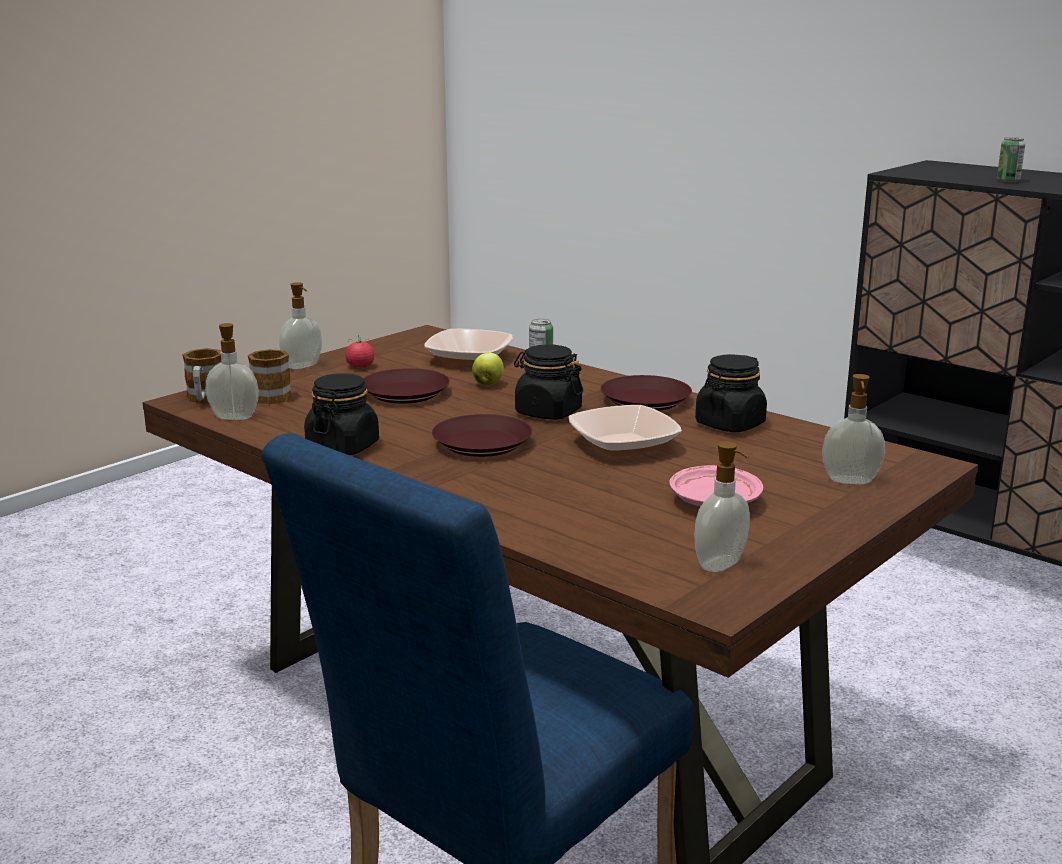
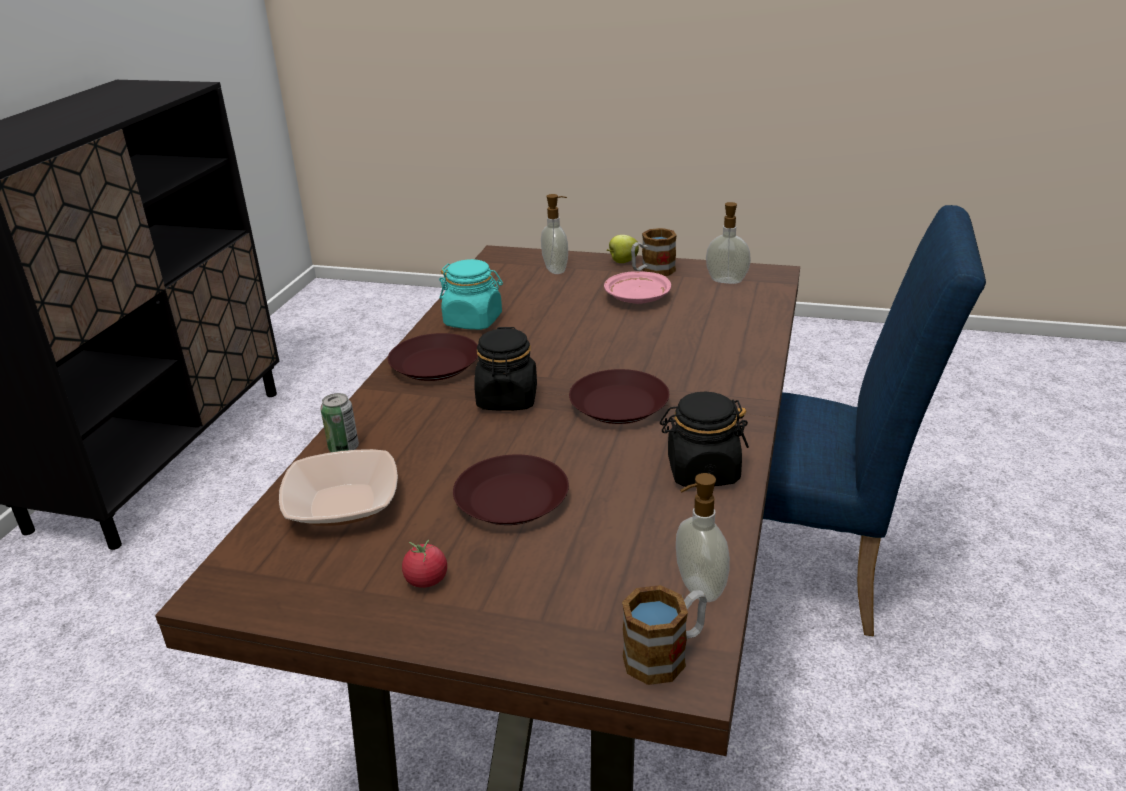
camera: 115 degrees left, 10 degrees up
mug [248,349,292,404] -> mug moved to [631,228,677,276]
soap dispenser [279,282,322,369] -> none
apple [472,353,504,385] -> apple moved to [607,235,639,263]
bowl [569,405,682,457] -> none
black jar [695,354,767,432] -> turquoise jar [439,259,503,330]
can [997,137,1025,182] -> none

